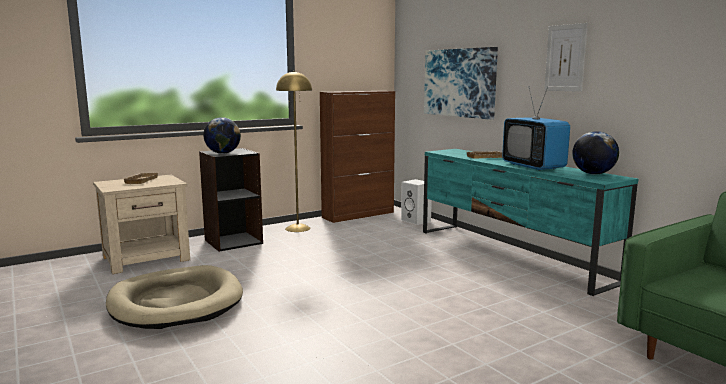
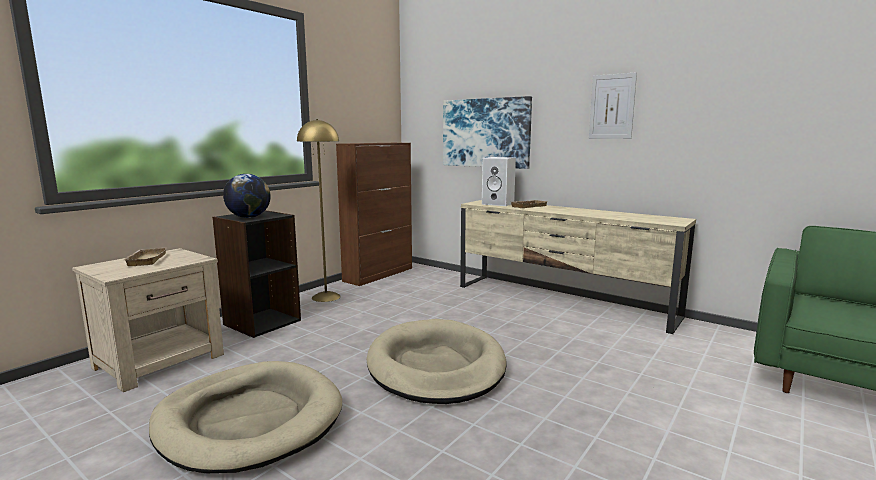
camera: 20 degrees left, 0 degrees up
white speaker [401,179,432,225] -> white speaker moved to [482,157,516,206]
turquoise tv stand [423,149,638,296] -> beige tv stand [460,200,696,334]
television [502,86,570,171] -> none
globe [572,131,619,174] -> none
none -> beige dog bed [367,319,507,404]

